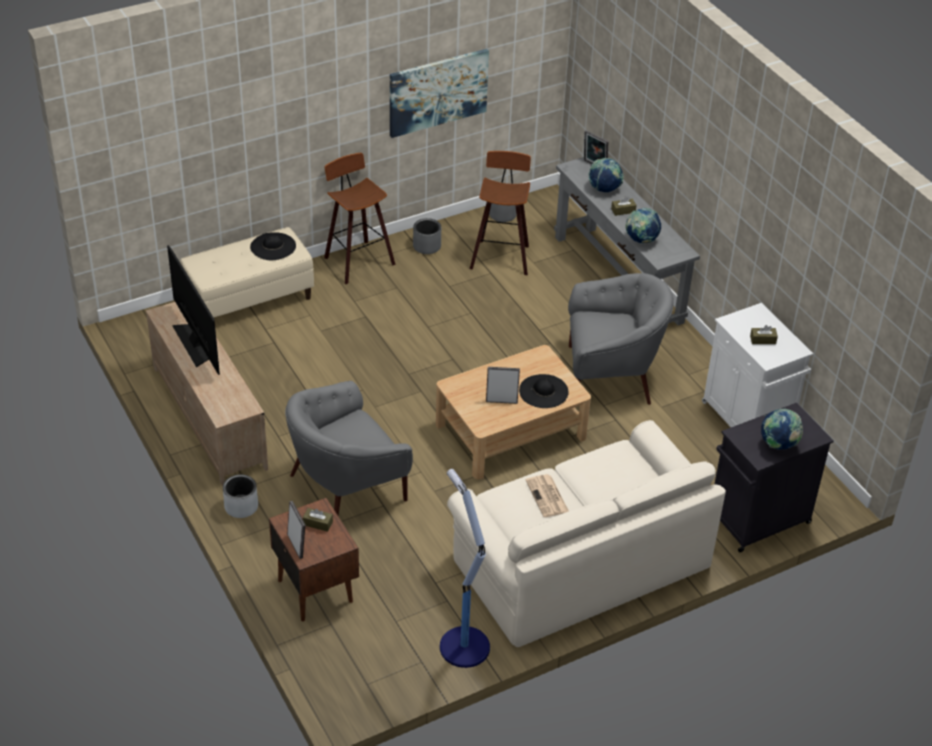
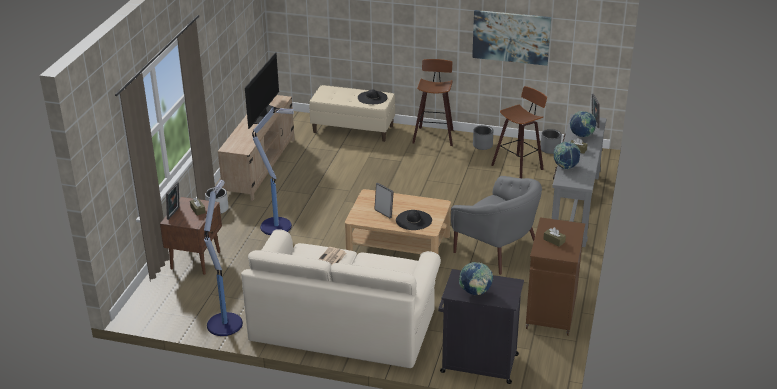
camera: 45 degrees right, 10 degrees down
grey armchair [285,381,413,515] -> floor lamp [252,108,294,235]
white cabinet [702,303,813,427] -> brown cabinet [526,217,585,336]

